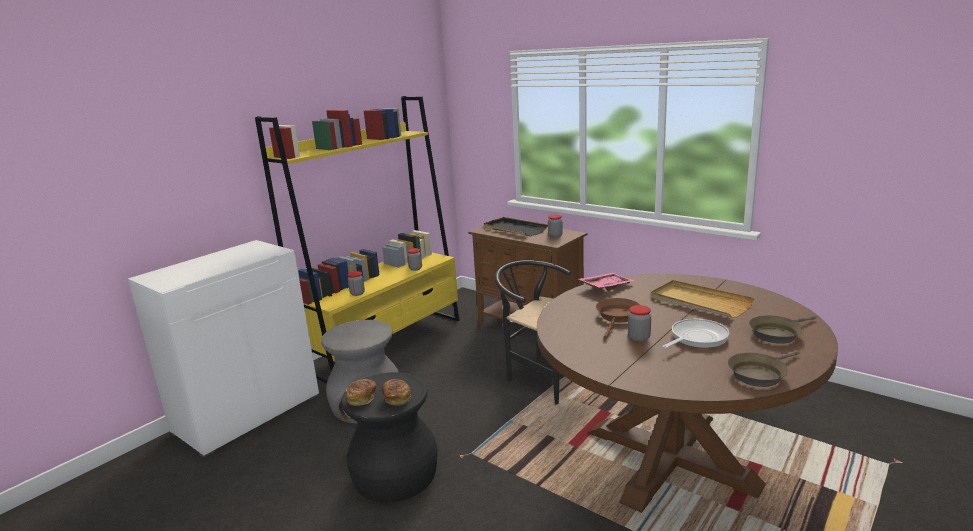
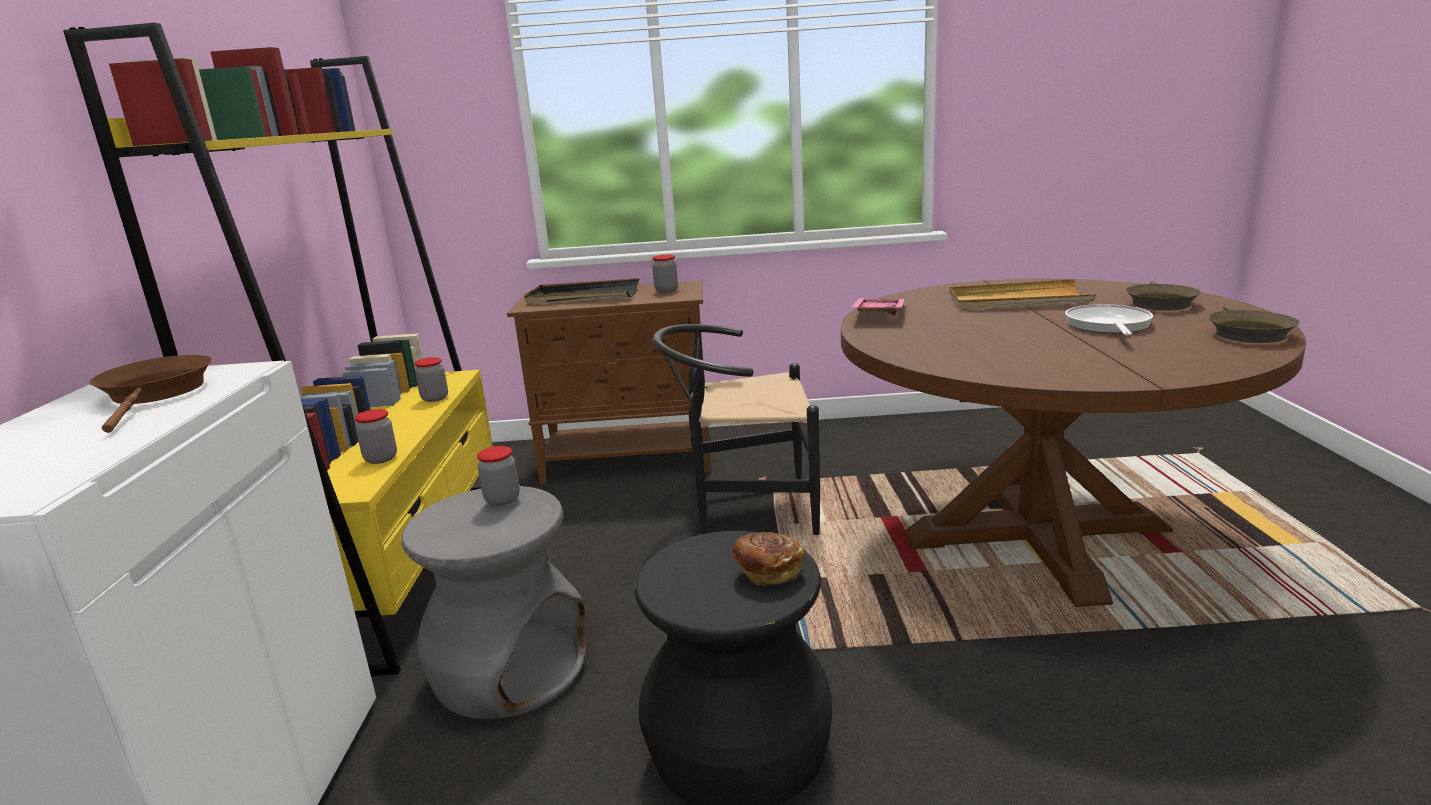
camera: 40 degrees left, 0 degrees up
bread [346,379,377,406] -> none
brown frying pan [596,298,640,339] -> brown frying pan moved to [90,355,212,433]
jar [628,305,651,342] -> jar moved to [477,446,520,506]

